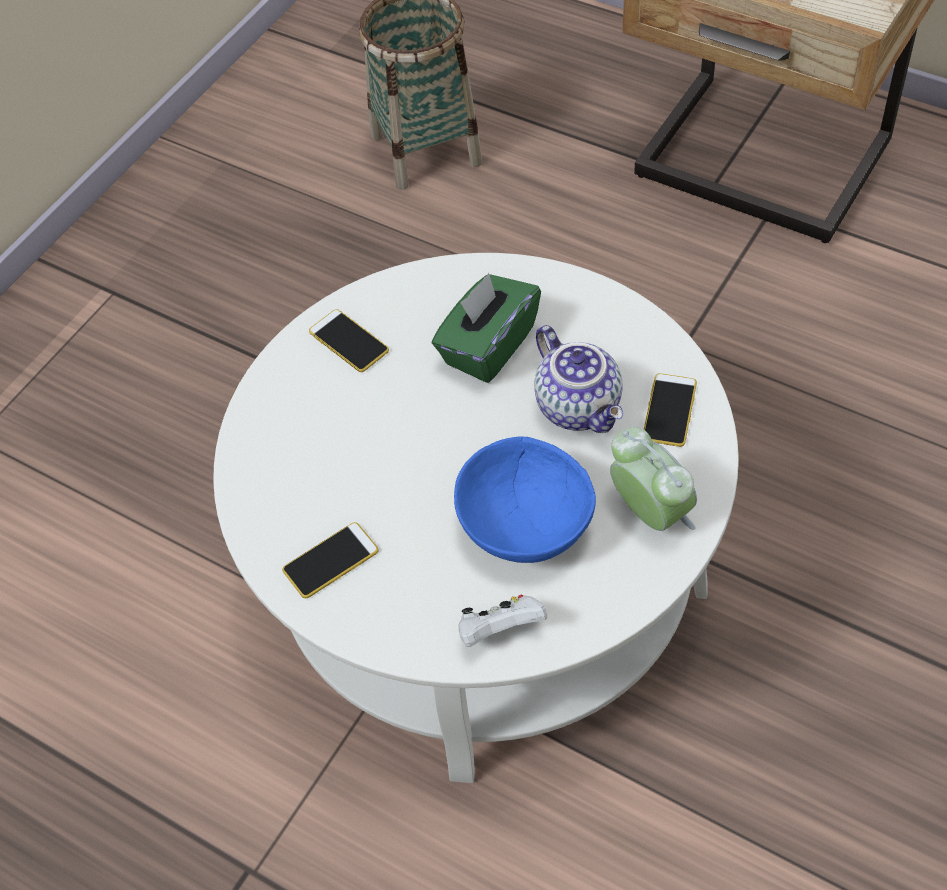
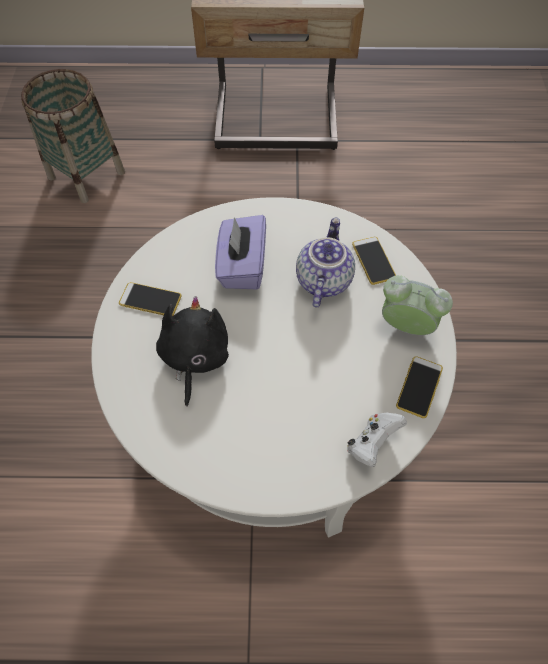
camera: 35 degrees left, 5 degrees up
phone [282,522,379,598] -> phone moved to [396,356,443,418]
green tissue box [432,273,541,383] -> purple tissue box [215,215,266,289]
blue bowl [454,437,596,563] -> none
teapot [534,325,623,433] -> teapot turned 105 degrees counterclockwise [296,218,355,307]
none -> black plush toy [156,296,229,407]

